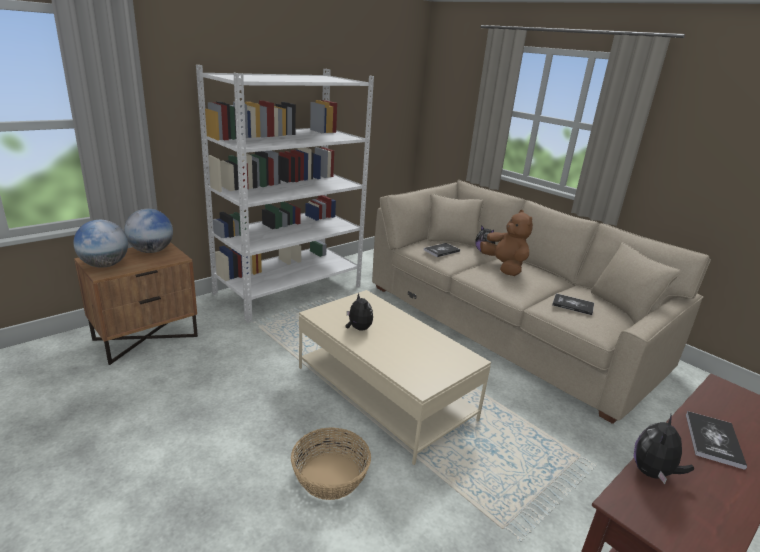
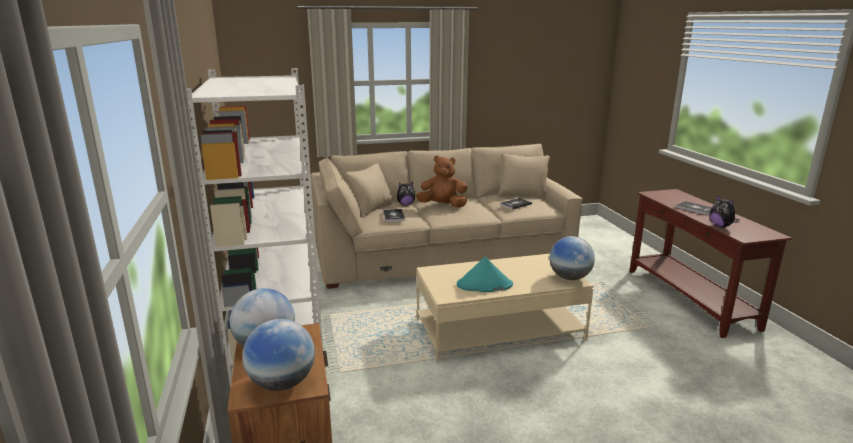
camera: 60 degrees left, 5 degrees down
basket [291,428,371,500] -> none
plush toy [346,293,373,331] -> turquoise hat [457,256,513,292]
none -> globe [549,236,595,280]

